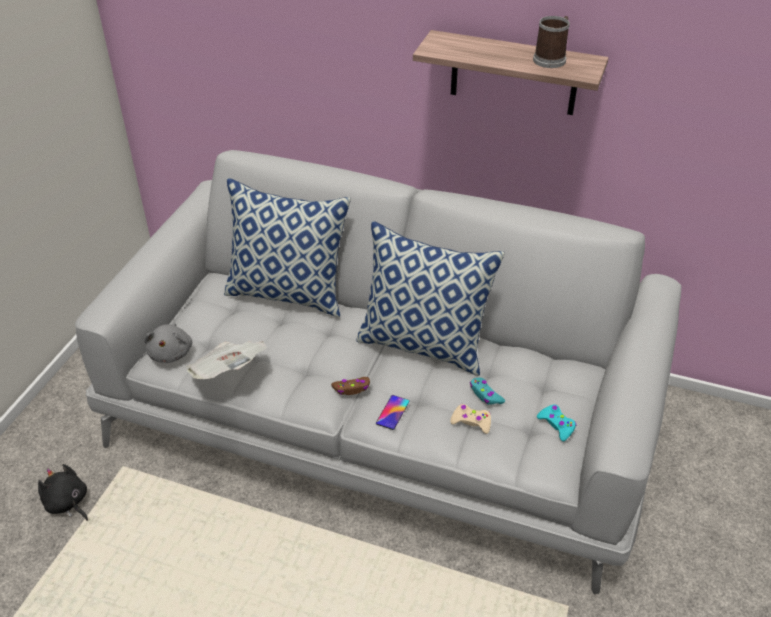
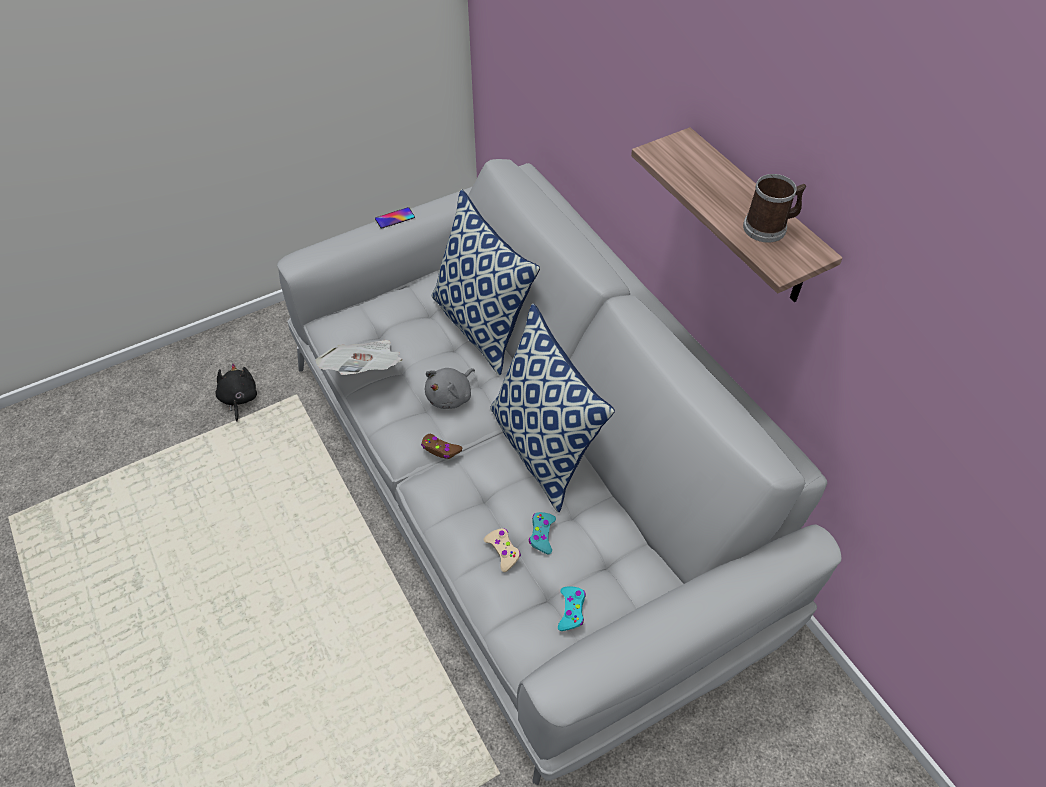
camera: 40 degrees right, 10 degrees up
grey plush toy [144,323,192,363] -> grey plush toy moved to [425,368,475,409]
phone [376,395,410,430] -> phone moved to [375,207,415,229]

